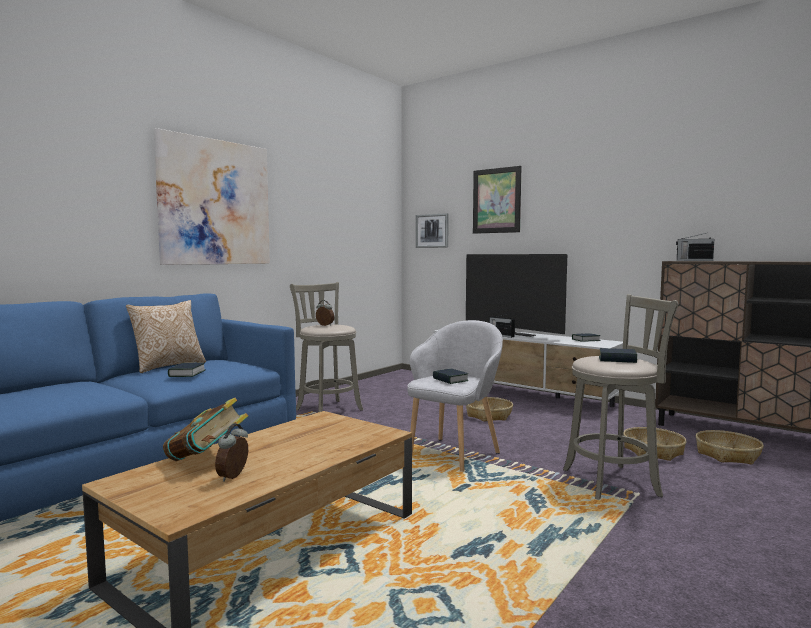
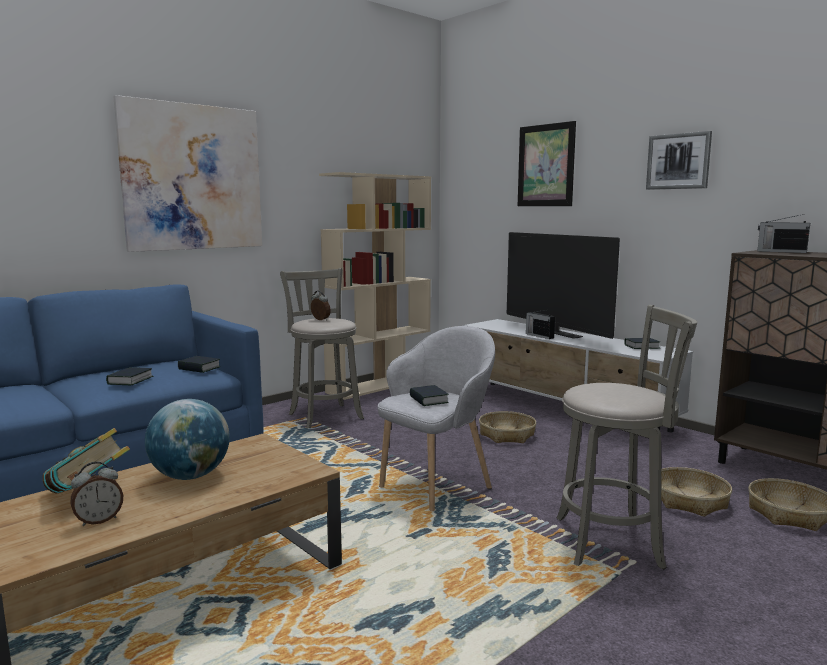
camera: 10 degrees right, 5 degrees up
pillow [126,300,206,373] -> none
alarm clock [215,424,248,482] -> alarm clock turned 150 degrees counterclockwise [70,462,123,526]
picture [416,213,449,248] -> picture moved to [646,131,712,190]
book [599,348,637,363] -> book moved to [178,356,221,373]
none -> globe [145,399,230,480]
none -> beige bookcase [319,172,431,400]

